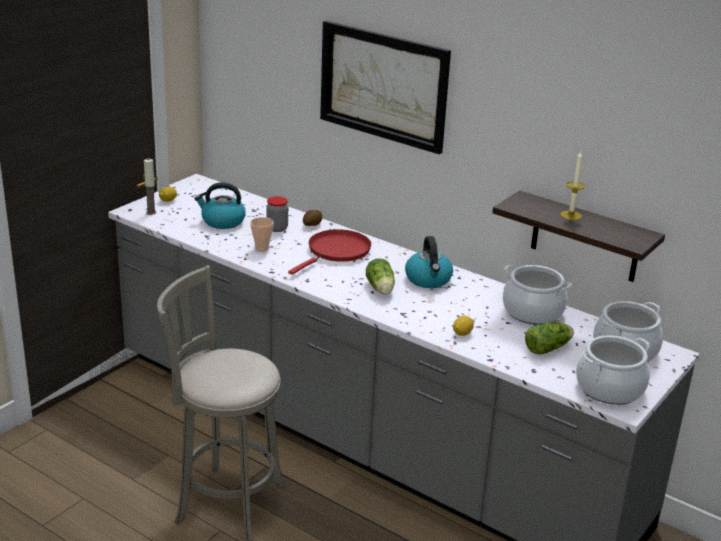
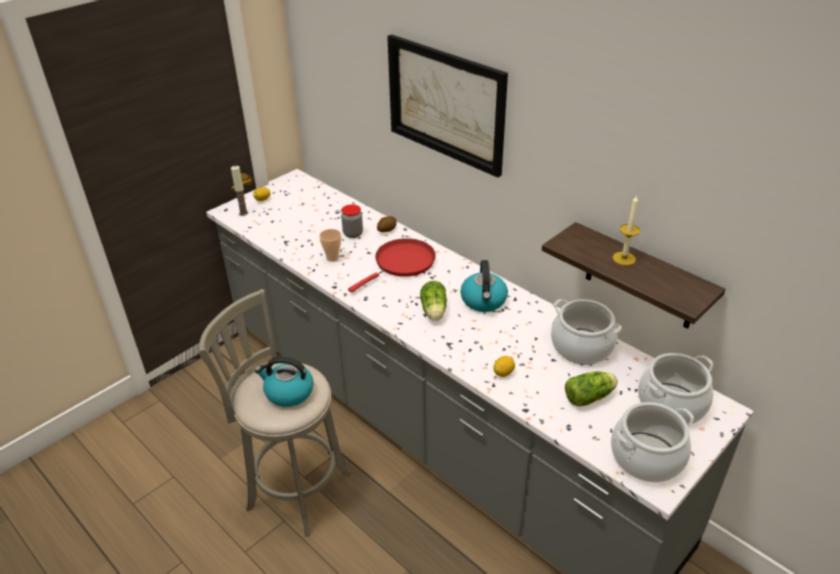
camera: 10 degrees right, 10 degrees up
kettle [194,182,246,229] -> kettle moved to [255,356,314,407]

